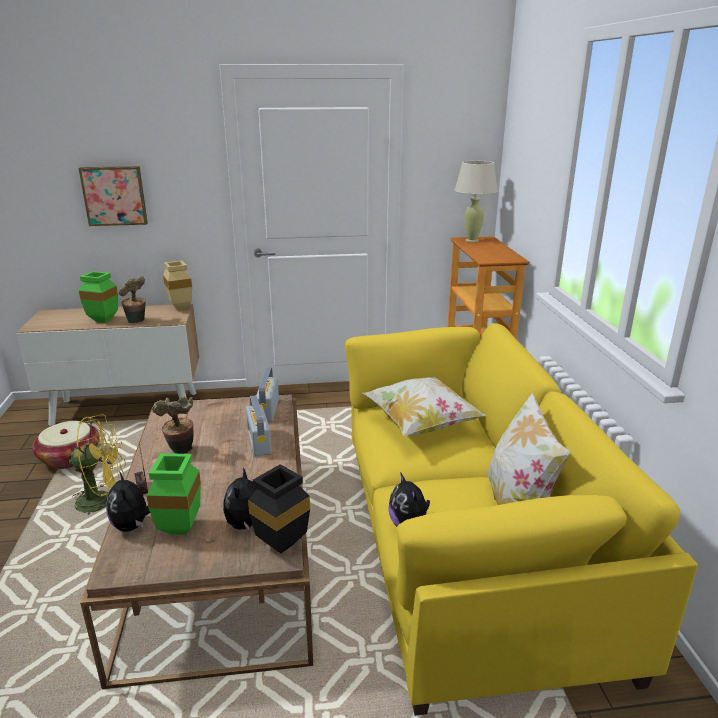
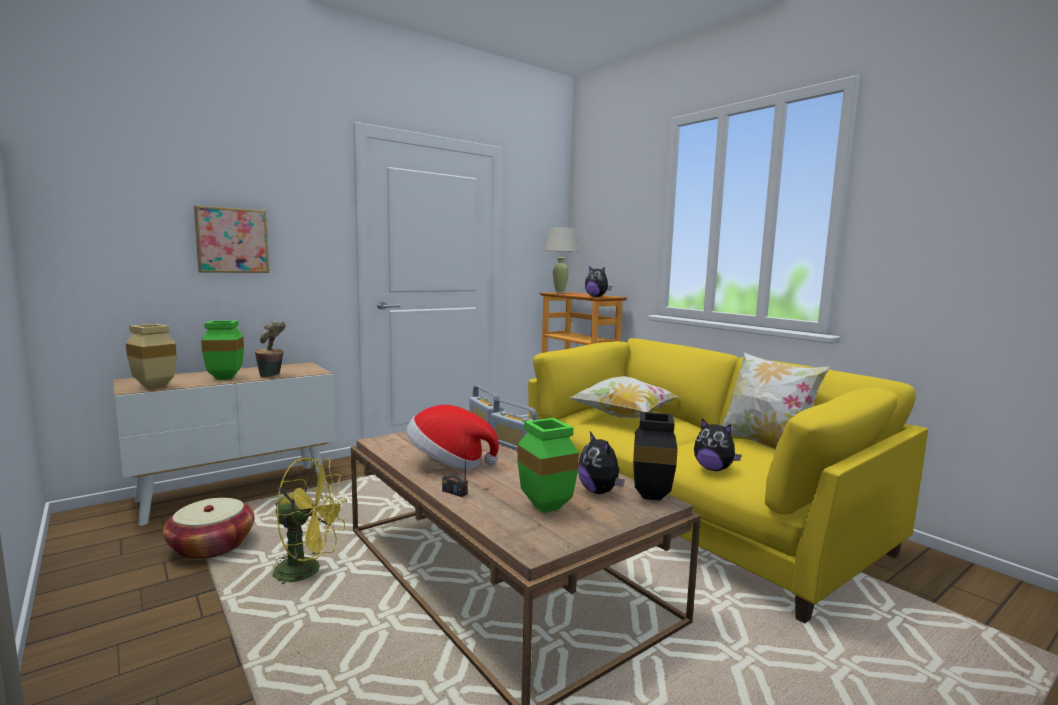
camera: 30 degrees left, 15 degrees down
yellow fan [68,414,126,515] -> yellow fan turned 45 degrees clockwise [273,458,347,584]
plush toy [106,471,150,532] -> plush toy moved to [585,266,612,297]
potted plant [152,396,194,454] -> hat [407,405,499,470]
beige vase [163,260,192,310] -> beige vase moved to [126,324,177,389]

